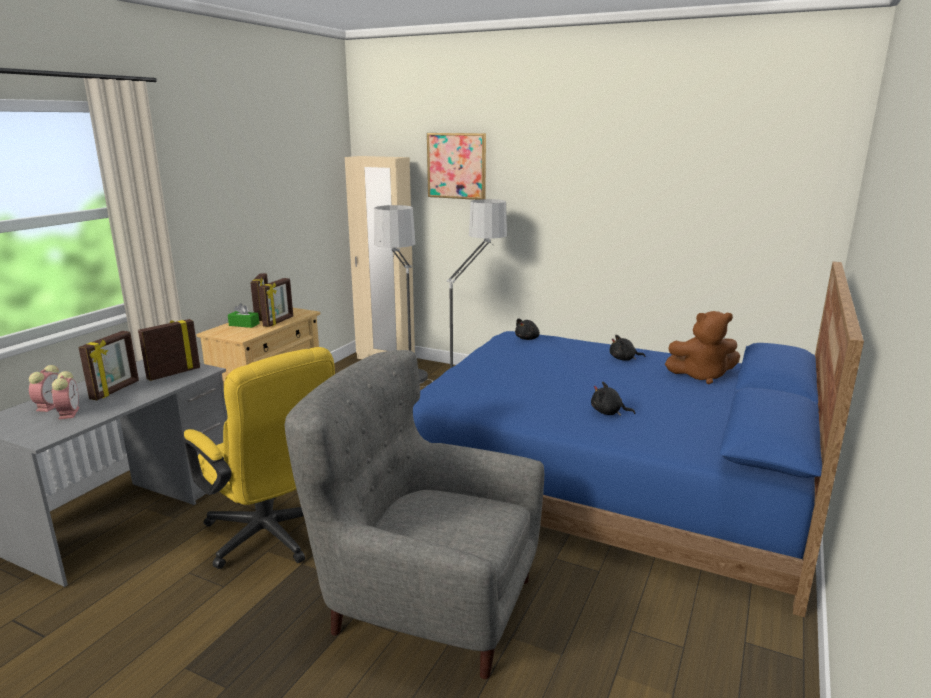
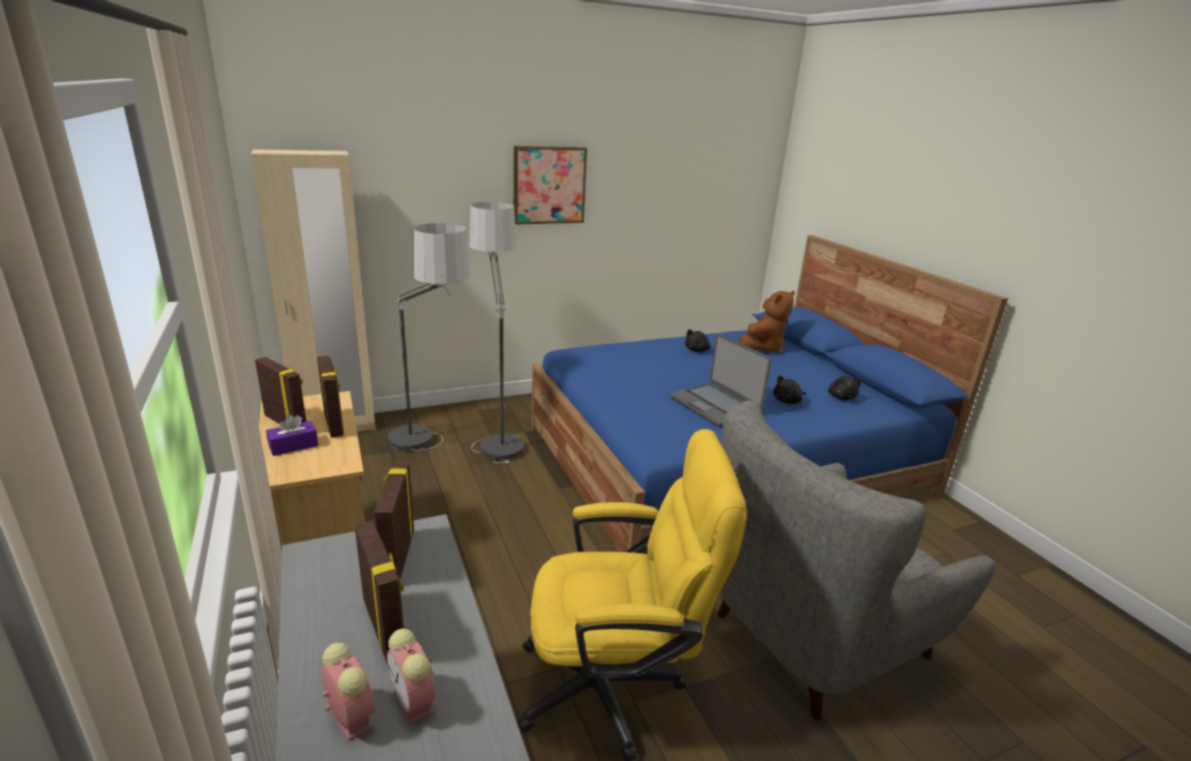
camera: 50 degrees left, 5 degrees up
alarm clock [51,371,80,419] -> alarm clock turned 150 degrees counterclockwise [387,629,435,724]
green tissue box [228,303,260,328] -> purple tissue box [266,414,318,456]
picture [427,133,486,200] -> picture moved to [514,146,587,225]
black plush toy [515,318,540,340] -> black plush toy moved to [828,376,860,400]
none -> laptop [670,334,772,427]

